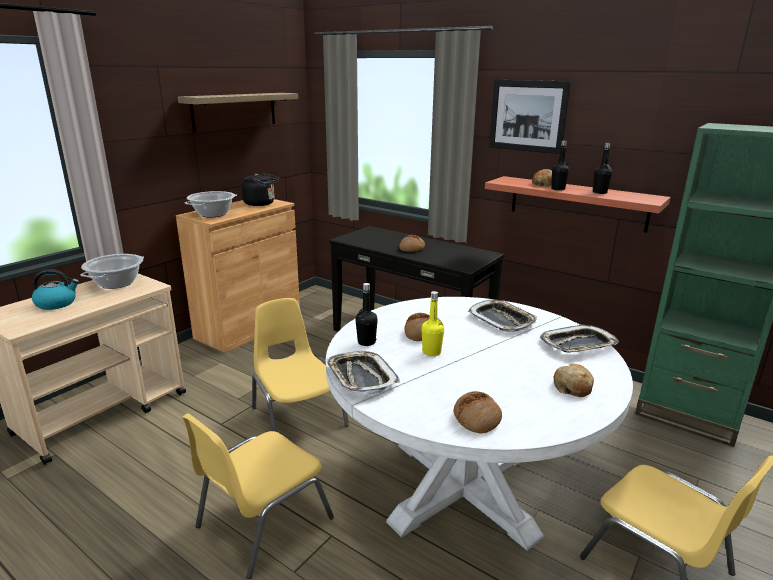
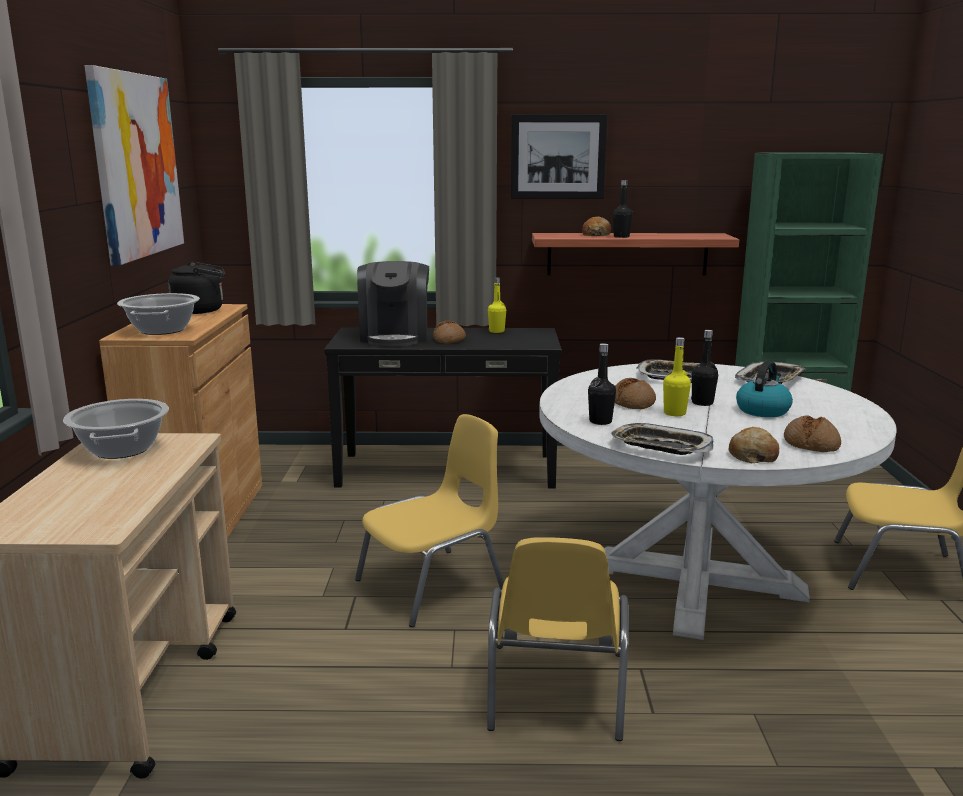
camera: 35 degrees left, 5 degrees down
kettle [32,269,79,310] -> kettle moved to [736,361,793,417]
shelf [178,93,298,132] -> picture [85,65,184,266]
yellow chair [252,298,349,432] -> yellow chair turned 120 degrees clockwise [355,414,504,627]
bread [554,364,594,397] -> bread moved to [728,427,779,463]
black bottle [593,143,612,194] -> black bottle moved to [691,330,718,406]
none -> coffee machine [357,261,429,347]
none -> yellow bottle [488,277,506,333]

